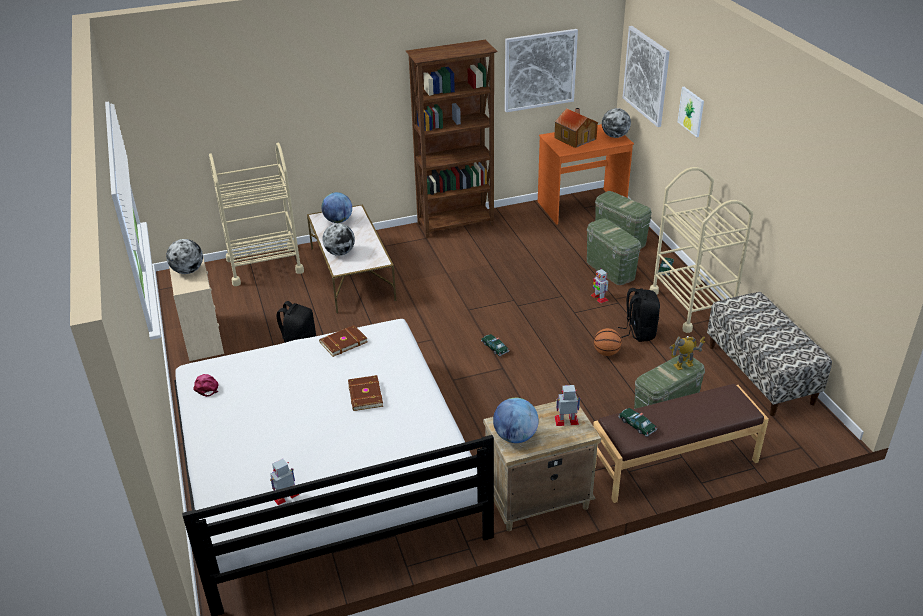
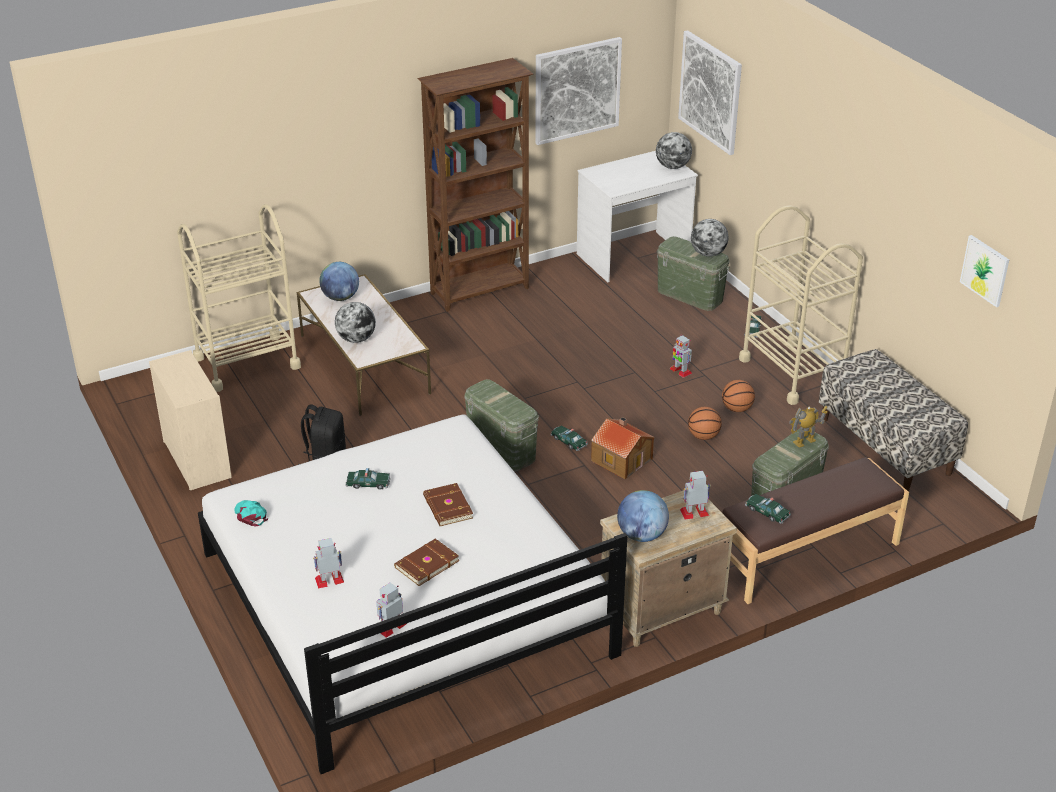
camera: 10 degrees left, 0 degrees up
globe [166,239,203,274] -> globe moved to [691,219,728,257]
pink cap [193,374,219,397] -> turquoise cap [234,500,268,526]
brown book [319,325,368,357] -> brown book moved to [394,539,459,586]
orange desk [538,124,634,225] -> white desk [577,151,698,282]
toy house [554,108,598,148] -> toy house moved to [591,417,655,479]
green storage box [587,218,641,285] -> green storage box moved to [464,379,539,472]
black backpack [618,288,660,342] -> basketball [722,380,755,412]
picture [678,87,704,137] -> picture moved to [960,235,1009,307]
none -> toy robot [313,538,344,588]
none -> toy car [346,468,390,490]

